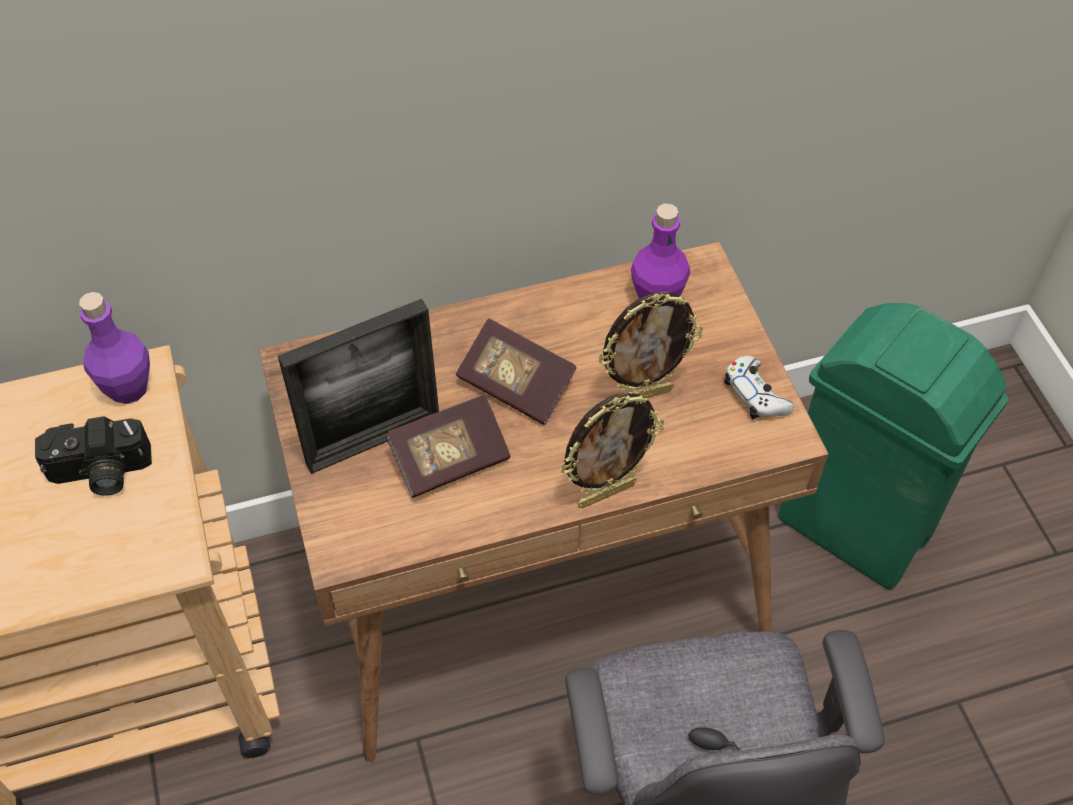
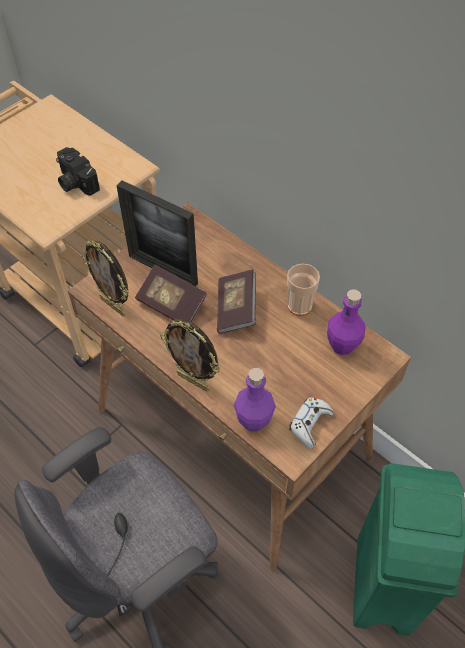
camera: 60 degrees right, 0 degrees up
purple bottle [79,292,150,404] -> purple bottle moved to [234,368,276,431]
picture frame [598,292,703,398] -> picture frame moved to [82,240,128,316]
none -> cup [287,264,320,316]

